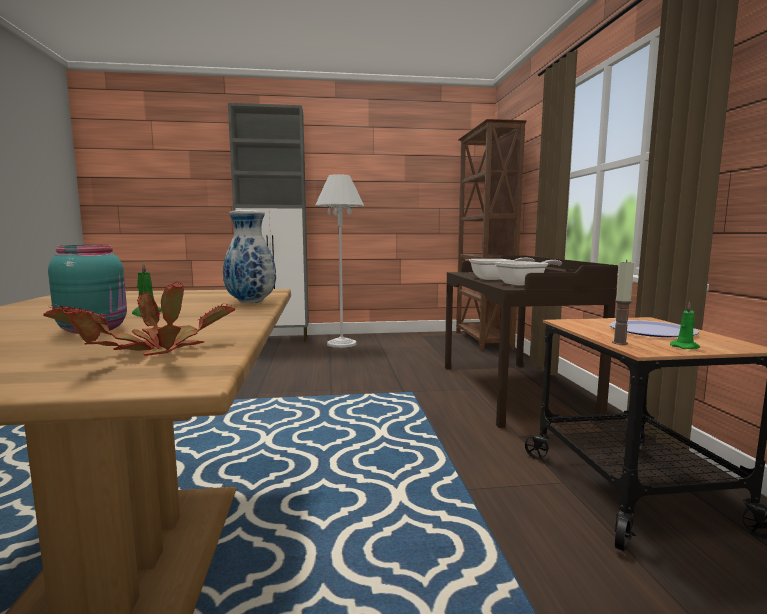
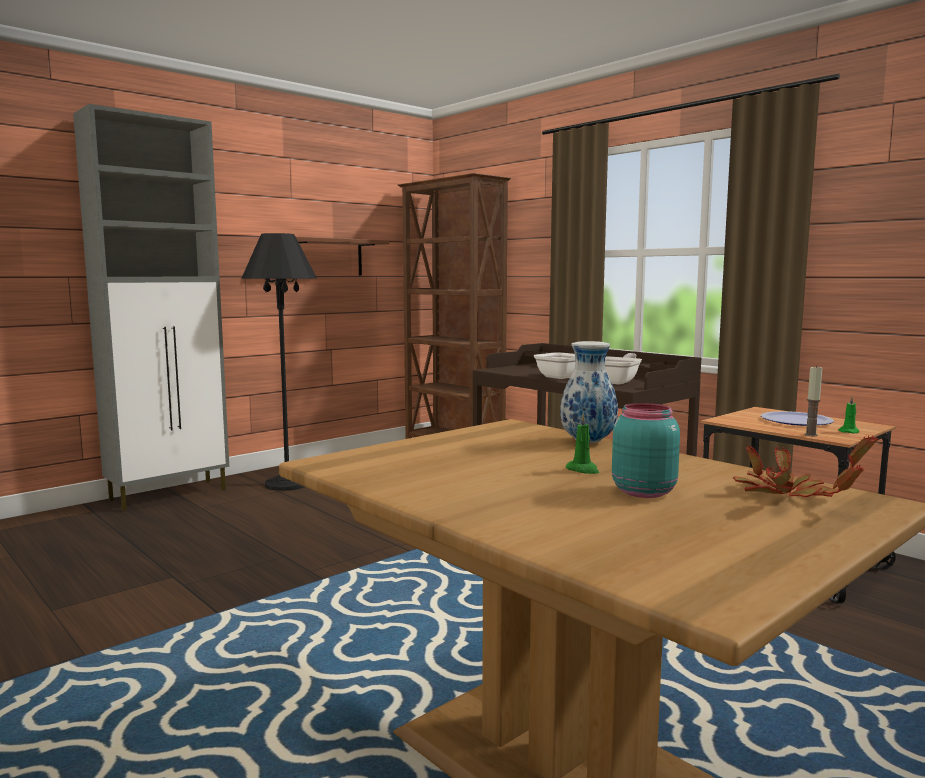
camera: 35 degrees left, 0 degrees up
white floor lamp [315,174,364,348] -> black floor lamp [241,233,317,491]
none -> brown shelf [296,237,389,276]

